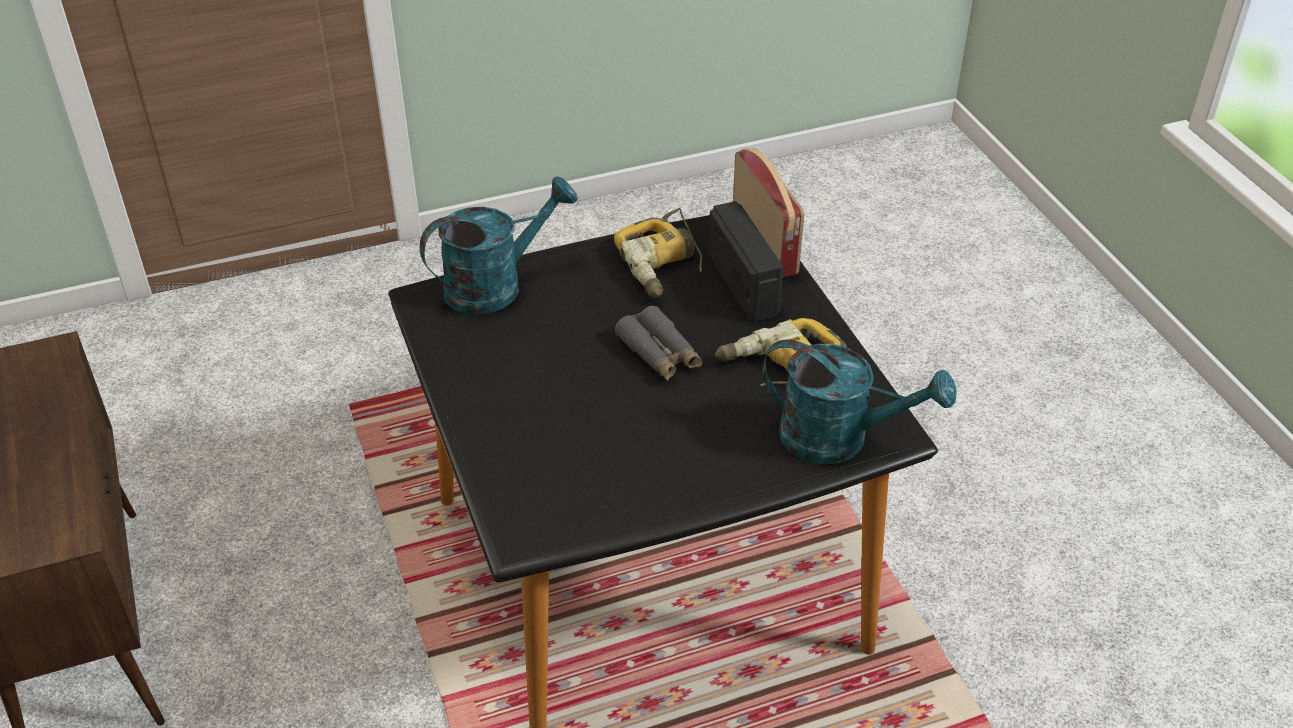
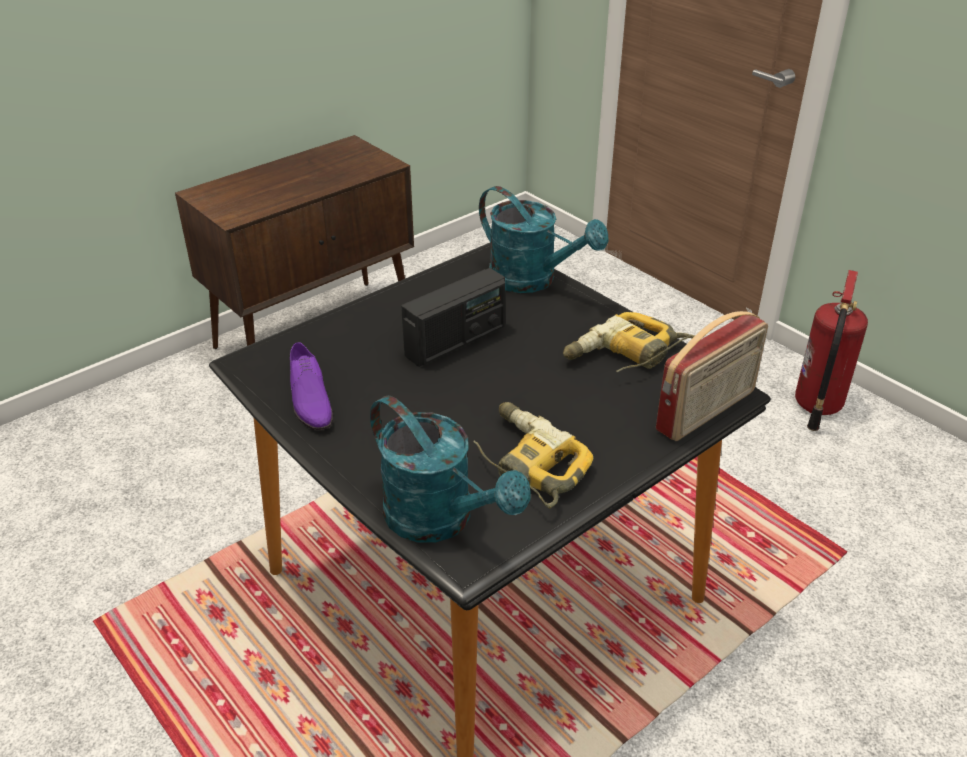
camera: 70 degrees right, 5 degrees down
grey binoculars [615,306,703,381] -> none
radio [708,201,784,322] -> radio moved to [401,268,505,367]
turquoise watering can [762,339,956,464] -> turquoise watering can turned 45 degrees counterclockwise [370,396,531,543]
none -> purple shoe [290,342,333,430]
none -> fire extinguisher [795,270,868,431]

